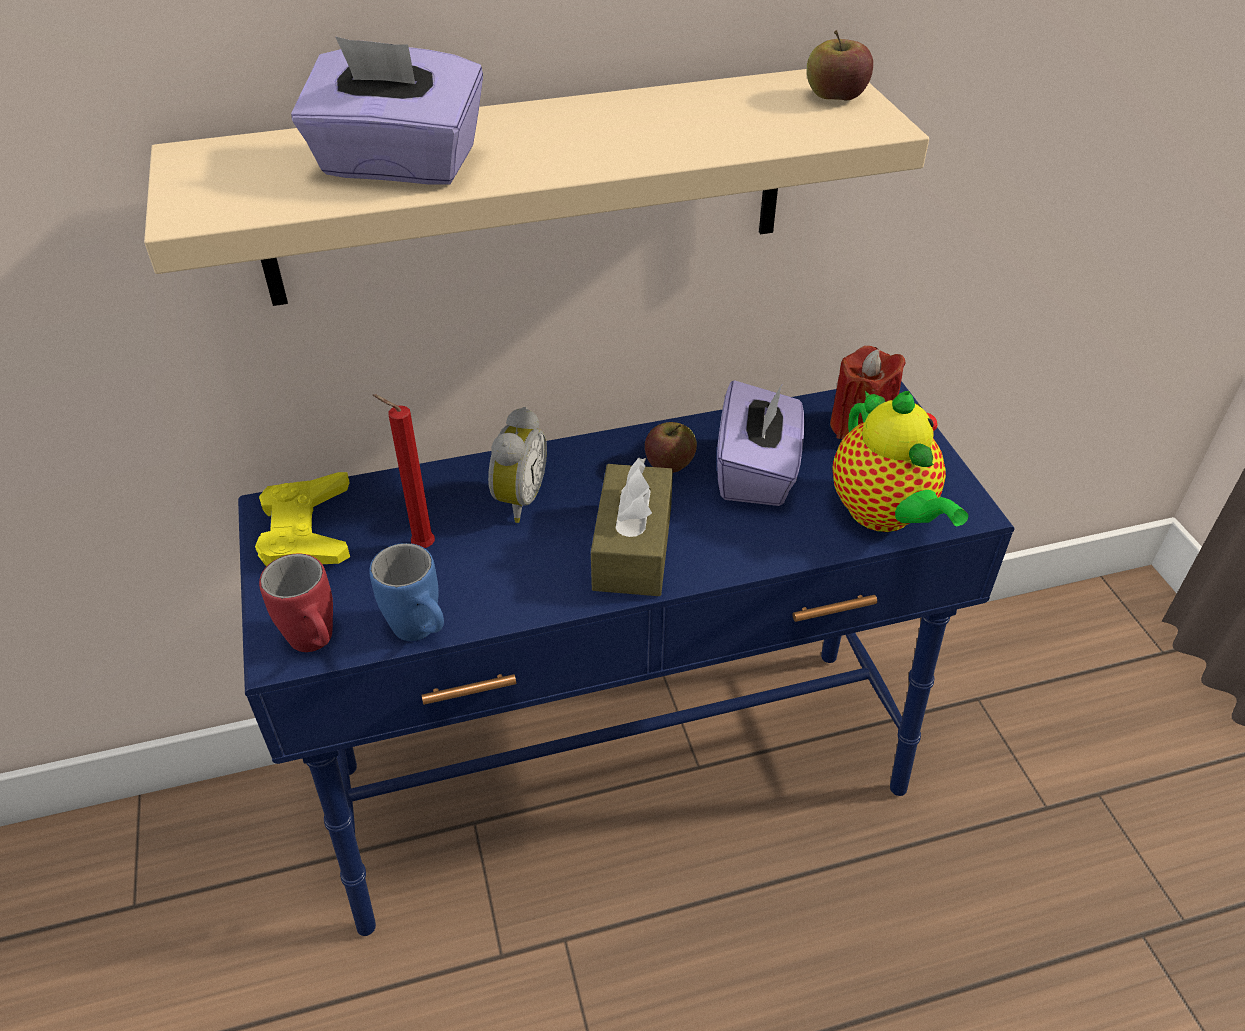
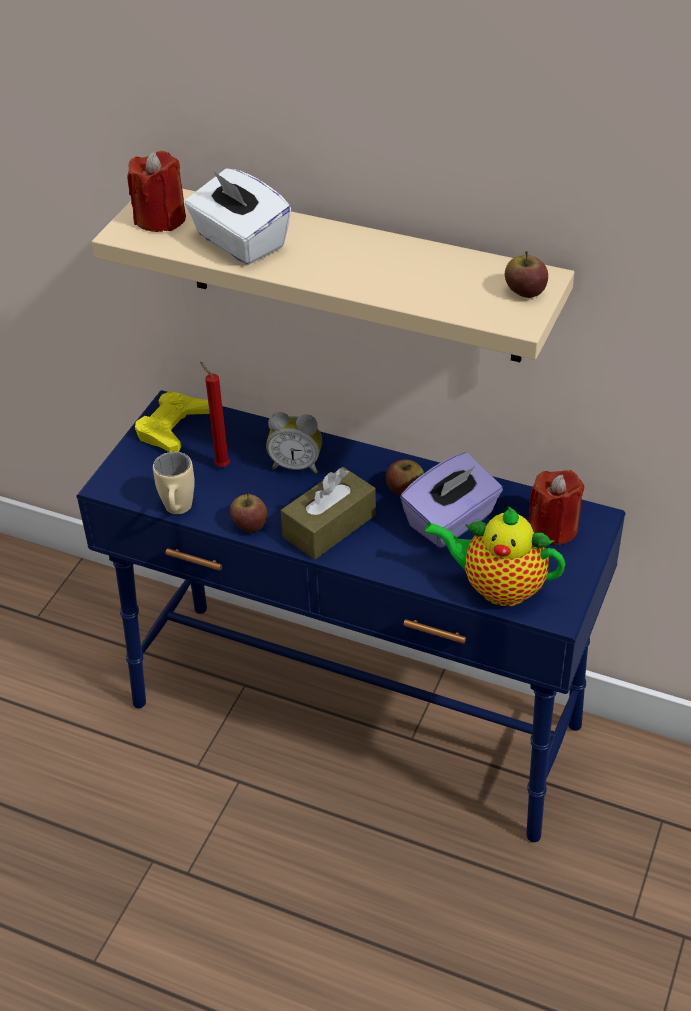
camera: 40 degrees right, 0 degrees up
red mug [259,554,333,652] -> none
purple tissue box [291,36,483,184] -> white tissue box [185,168,291,265]
blue mug [369,543,444,641] -> beige mug [153,452,195,514]
alarm clock [488,407,547,523] -> alarm clock turned 45 degrees clockwise [266,412,322,474]
teapot [832,391,968,532] -> teapot turned 90 degrees clockwise [424,506,565,607]
none -> red candle [127,151,186,232]
none -> apple [230,493,267,532]

